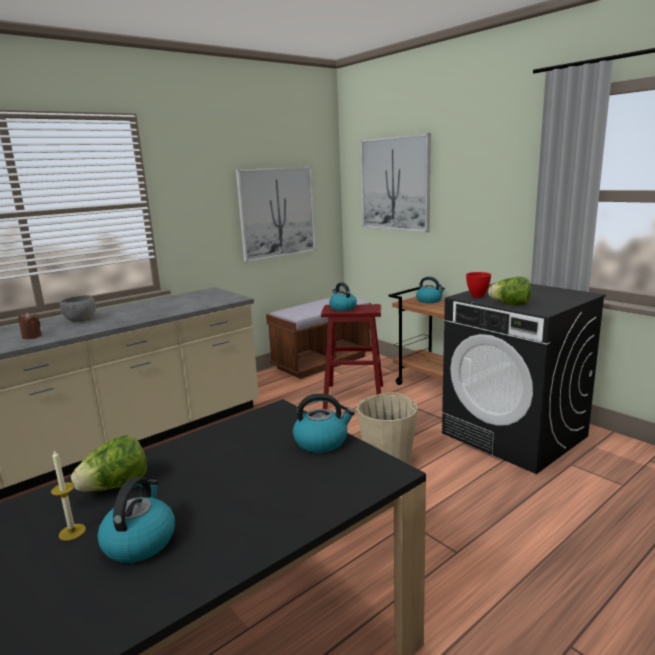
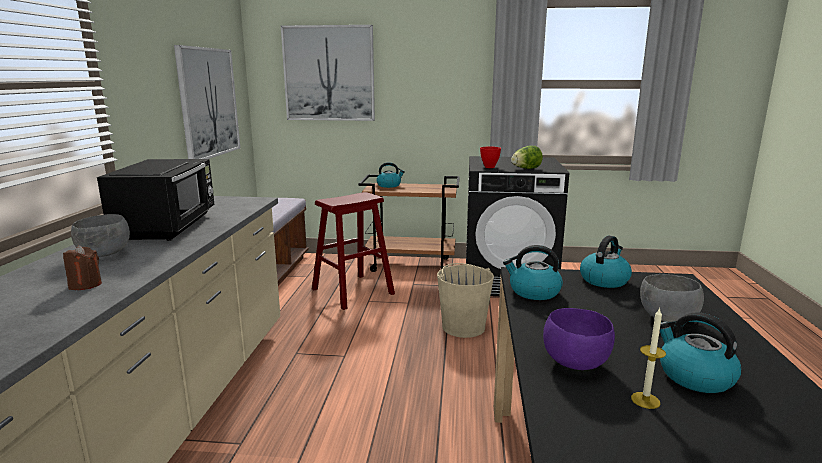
camera: 45 degrees left, 0 degrees up
lettuce [71,435,147,492] -> purple bowl [543,308,615,370]
kettle [329,282,357,311] -> kettle moved to [503,245,563,300]
none -> black microwave [97,159,214,241]
none -> grey bowl [640,274,704,322]

